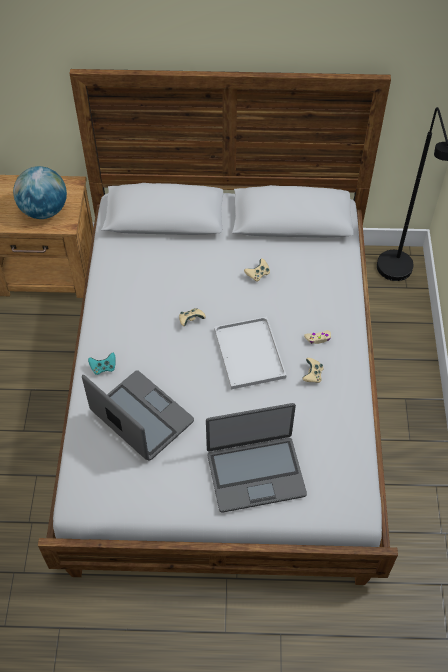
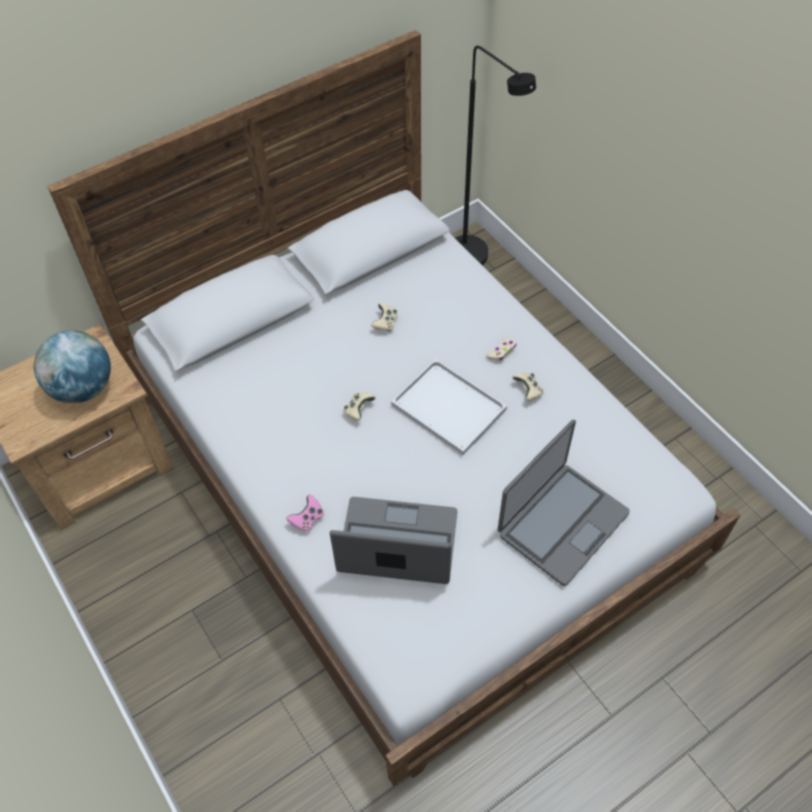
camera: 35 degrees left, 0 degrees up
turquoise game controller [88,353,116,375] -> pink game controller [286,495,324,531]

